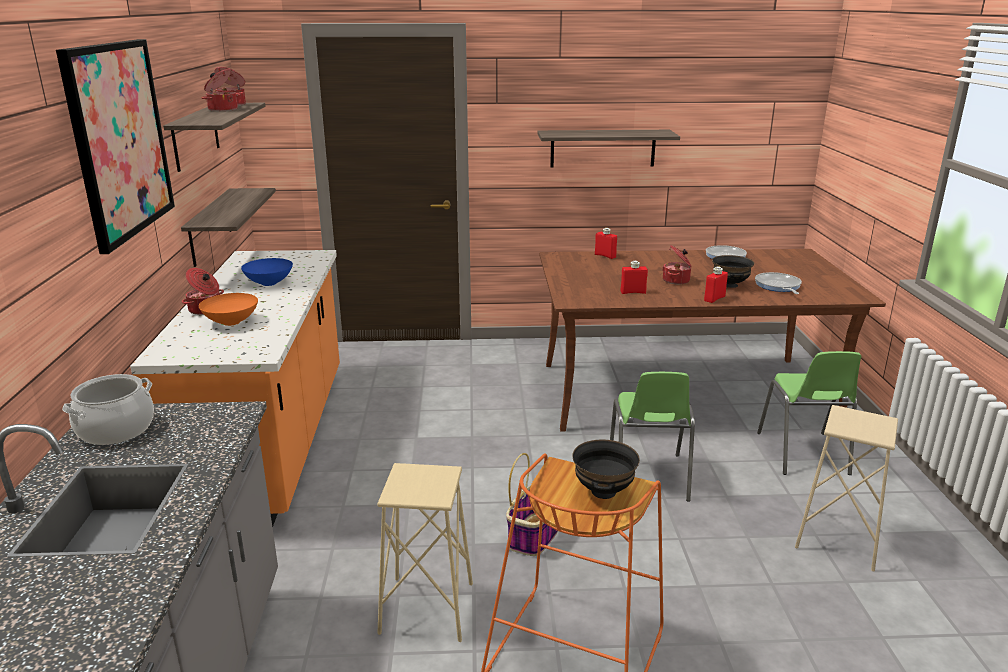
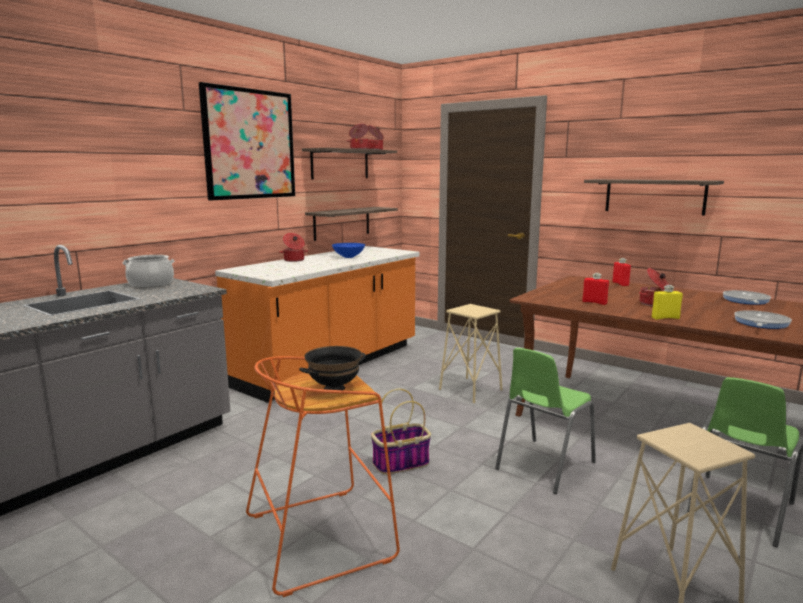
camera: 40 degrees right, 10 degrees down
orange bowl [199,293,258,326] -> none
beige stool [377,463,473,642] -> beige stool moved to [439,304,503,403]
red bottle [704,266,728,303] -> yellow bottle [652,285,683,319]
black bowl [712,255,754,288] -> none

